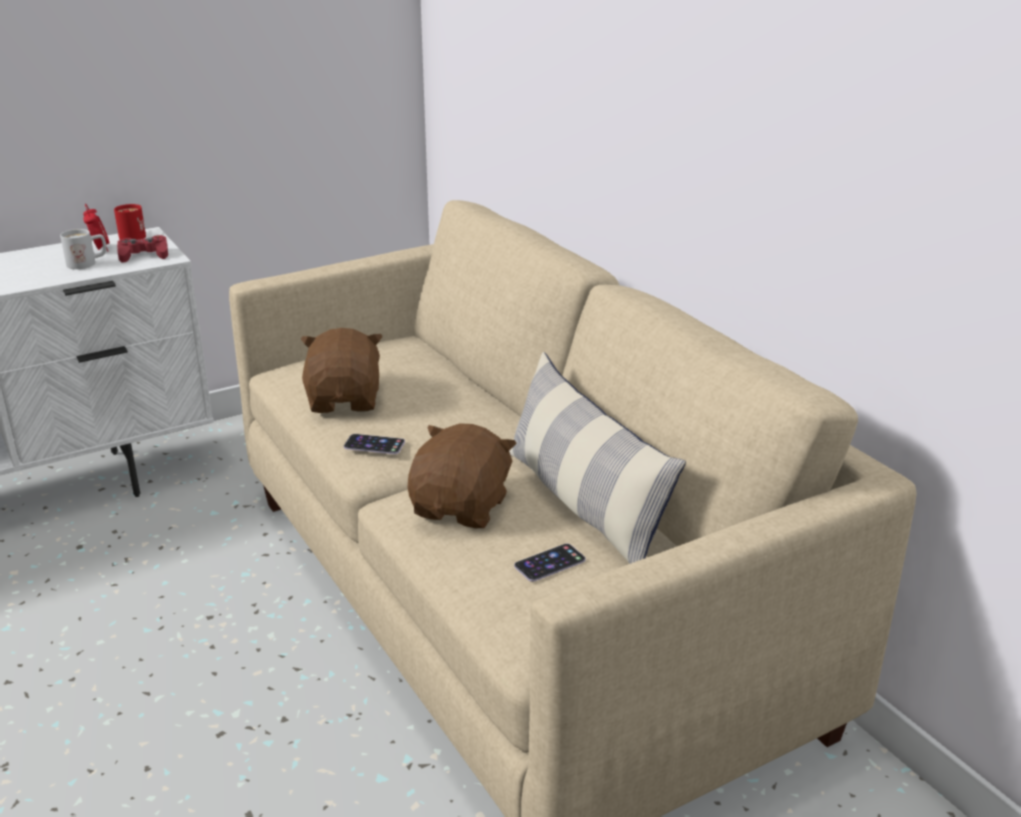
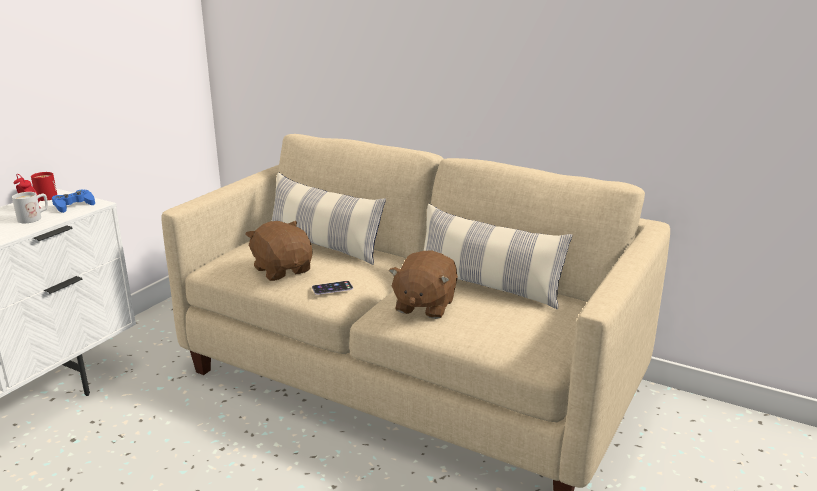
camera: 30 degrees left, 5 degrees down
red game controller [117,235,168,263] -> blue game controller [52,190,95,213]
brown plush toy [408,423,517,528] -> brown plush toy turned 150 degrees counterclockwise [389,250,458,319]
phone [514,544,586,582] -> none
none -> pillow [272,172,386,265]

